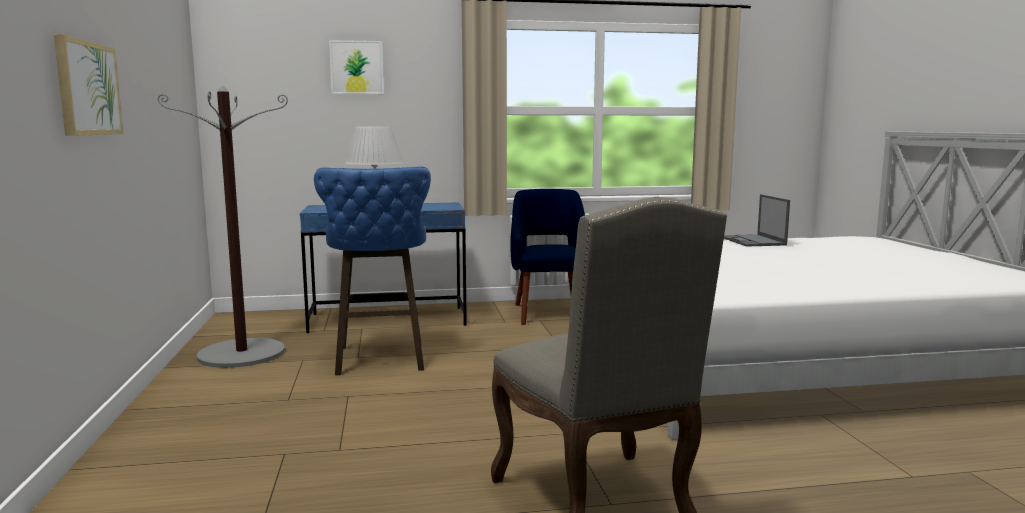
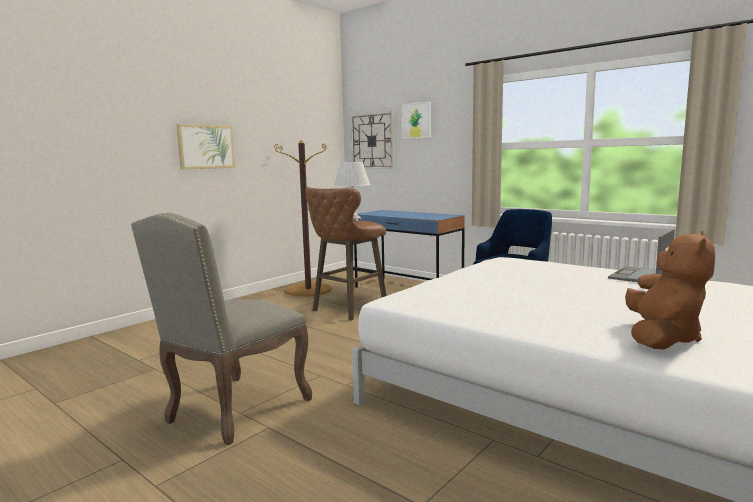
camera: 50 degrees right, 0 degrees up
grey clothes rack [158,86,288,368] -> brown clothes rack [274,140,332,297]
blue stool [314,166,431,375] -> brown stool [305,187,386,321]
none -> wall clock [350,111,395,169]
none -> brown plush toy [625,231,715,350]

